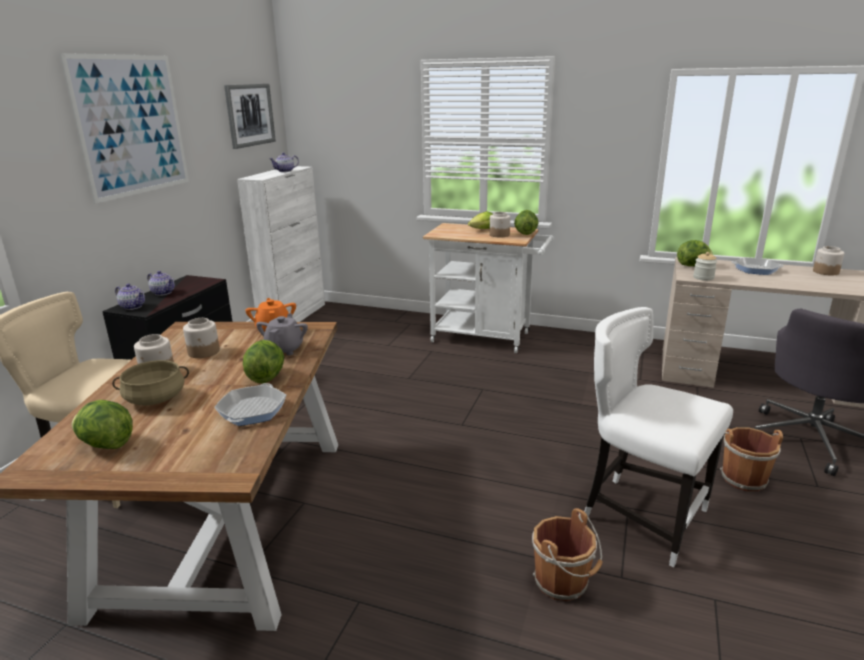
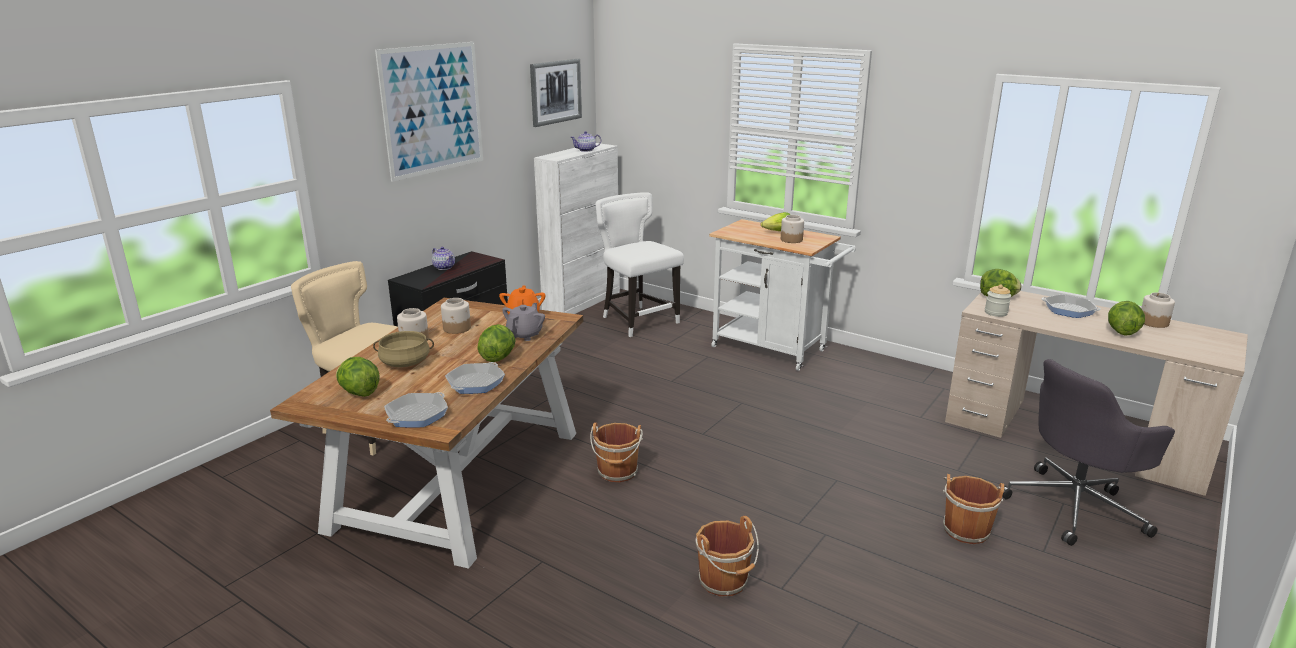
camera: 15 degrees right, 0 degrees up
teapot [115,284,145,310] -> none
lettuce [514,210,539,235] -> lettuce moved to [1108,301,1145,336]
white chair [584,307,733,567] -> white chair moved to [596,192,684,337]
none -> frying pan [384,392,448,428]
none -> brown bucket [590,423,643,482]

